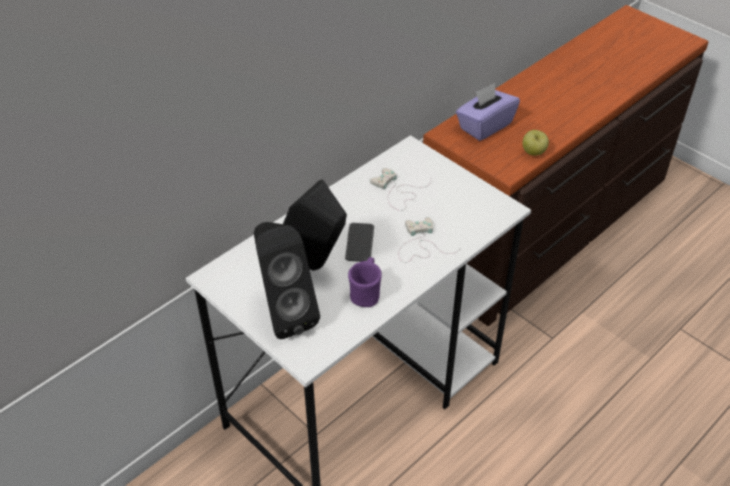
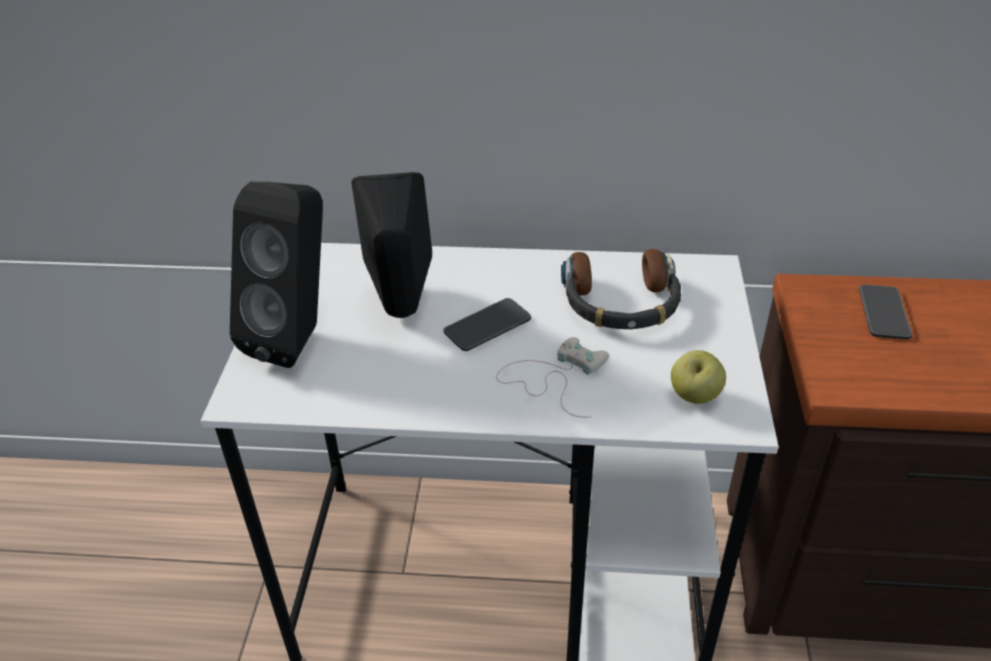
camera: 50 degrees right, 5 degrees down
purple mug [348,257,382,307] -> none
white game controller [370,168,431,211] -> headphones [561,249,681,329]
purple tissue box [456,83,520,141] -> phone [859,285,912,339]
apple [522,130,549,156] -> apple moved to [671,350,726,404]

